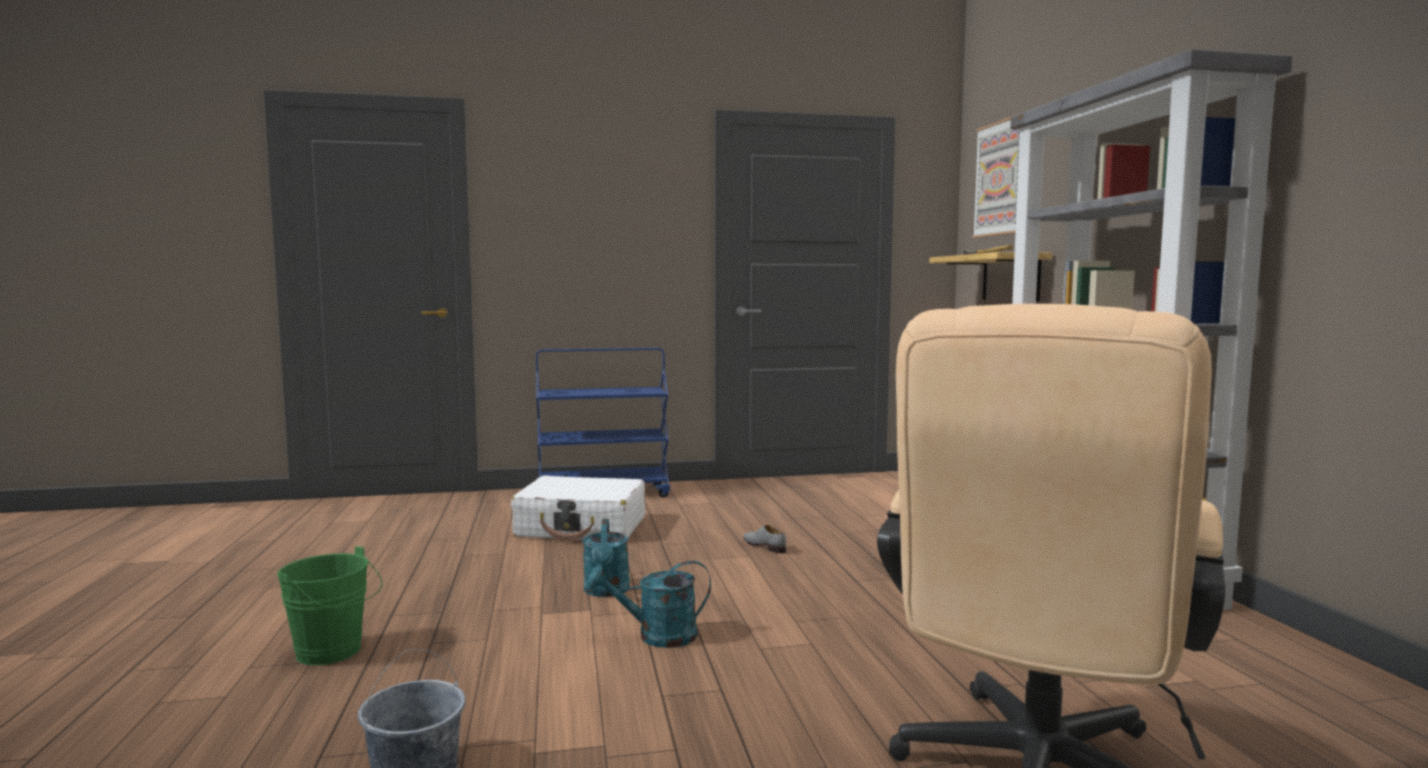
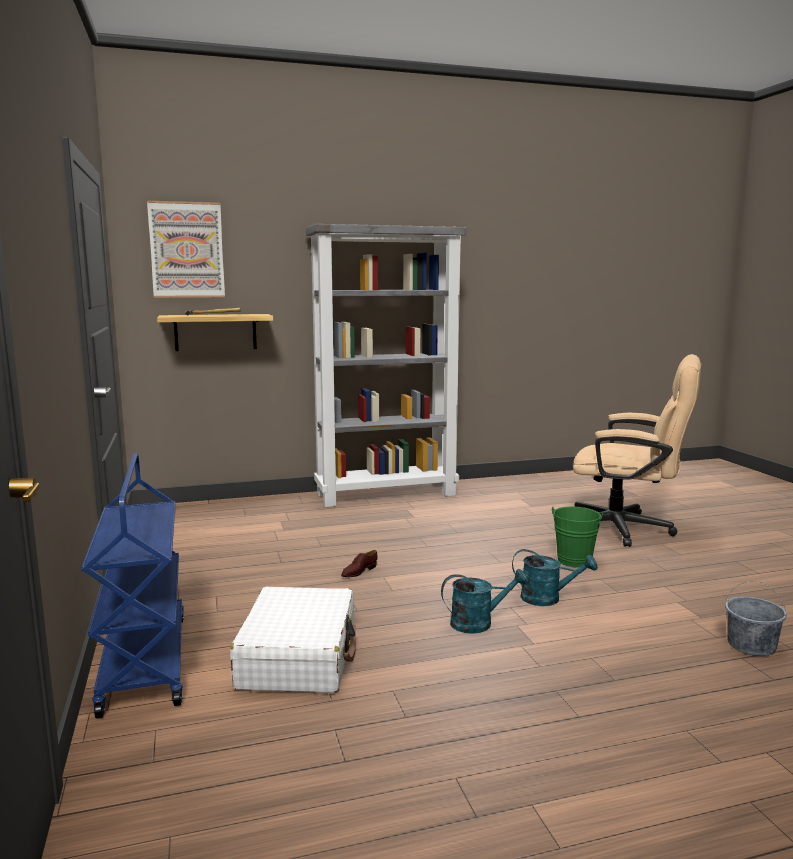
camera: 95 degrees left, 5 degrees up
green bucket [277,546,382,666] -> green bucket moved to [552,506,603,568]
turquoise watering can [587,561,711,648] -> turquoise watering can turned 60 degrees counterclockwise [512,549,598,606]
grey shoe [743,525,786,553] -> brown shoe [341,550,378,577]

